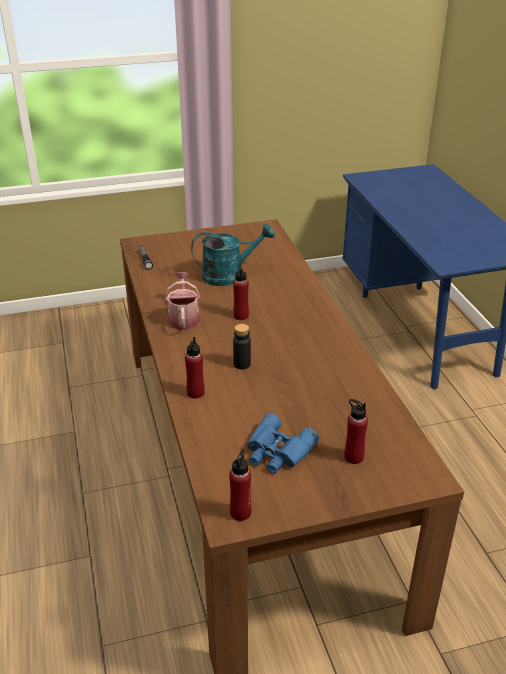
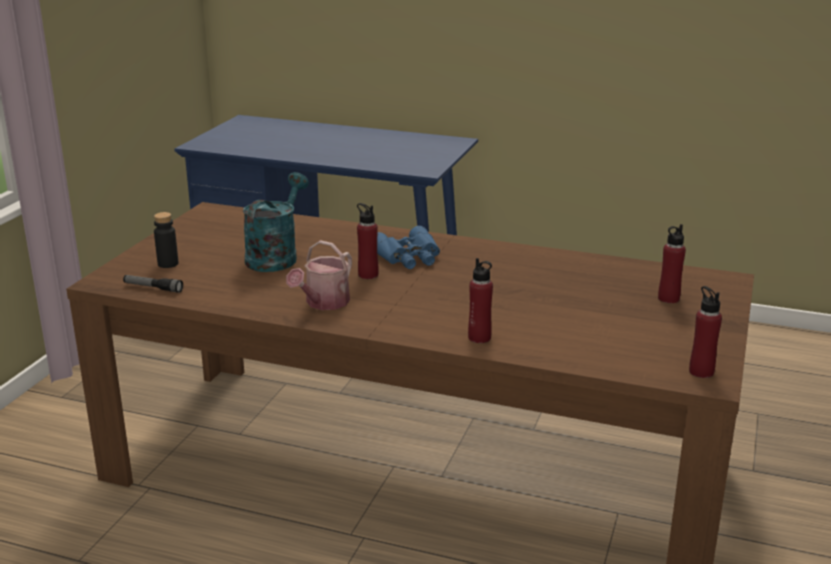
camera: 55 degrees left, 10 degrees down
watering can [165,272,200,330] -> watering can turned 90 degrees counterclockwise [286,240,352,310]
black bottle [233,324,251,369] -> black bottle moved to [154,212,179,268]
blue binoculars [247,413,319,473] -> blue binoculars moved to [377,226,440,269]

